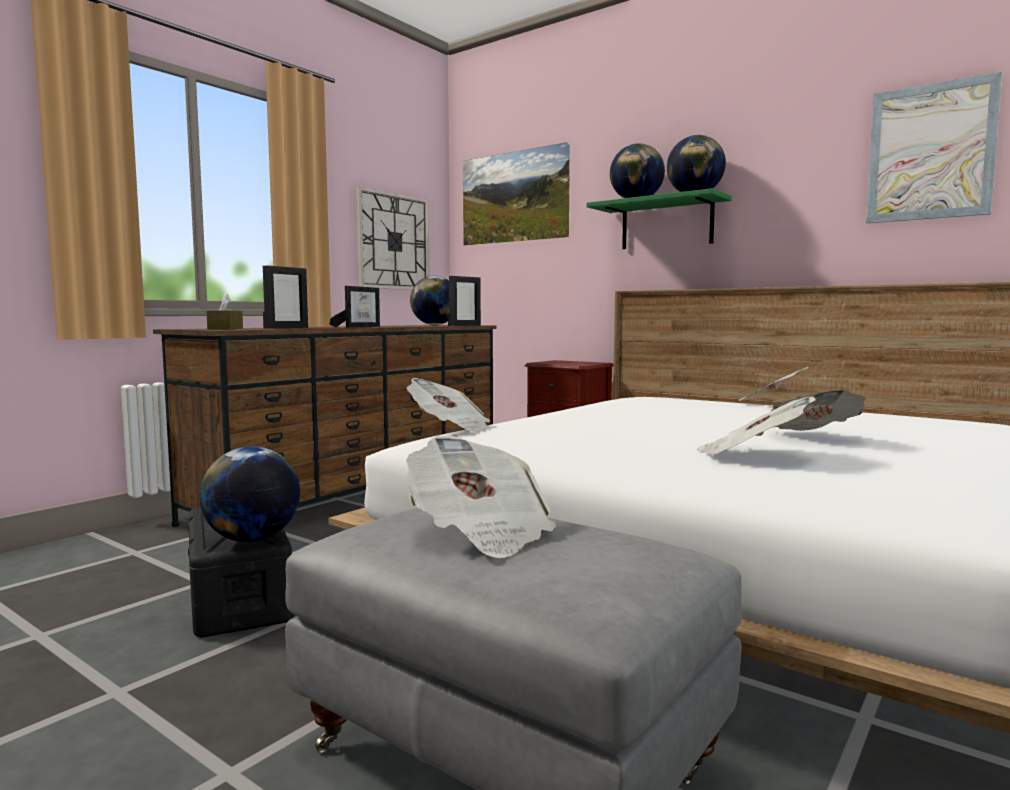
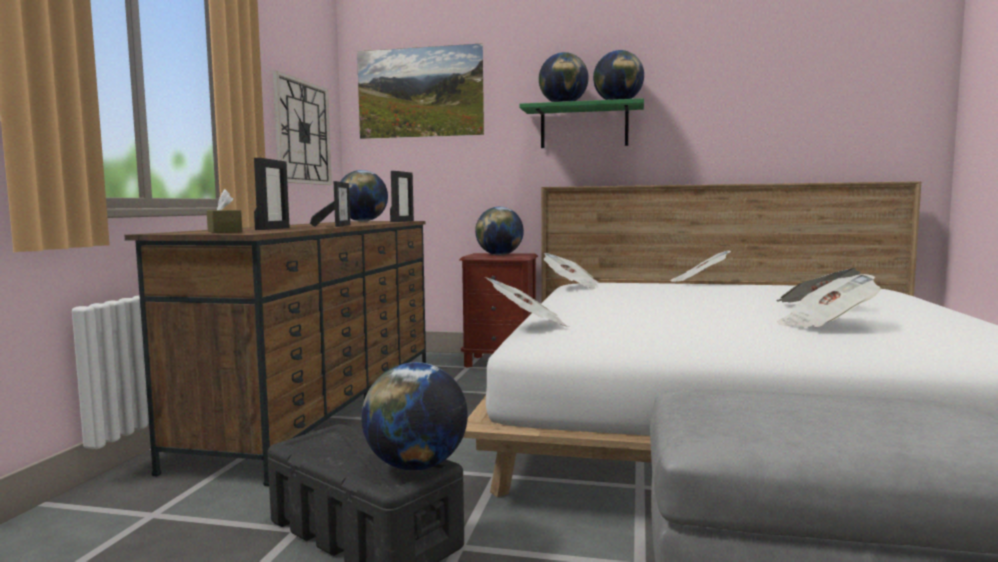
camera: 25 degrees left, 0 degrees up
newspaper [406,436,556,559] -> newspaper moved to [544,253,598,289]
picture [866,72,1002,223] -> none
none -> globe [475,206,524,255]

